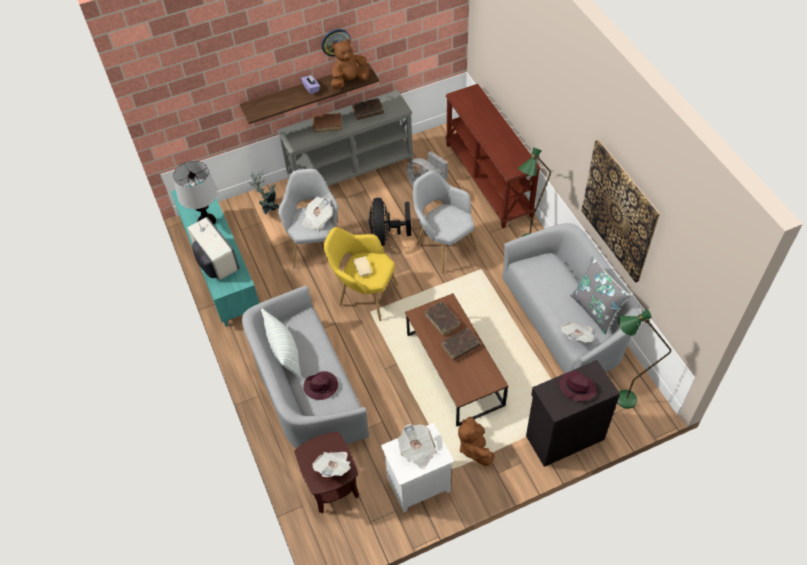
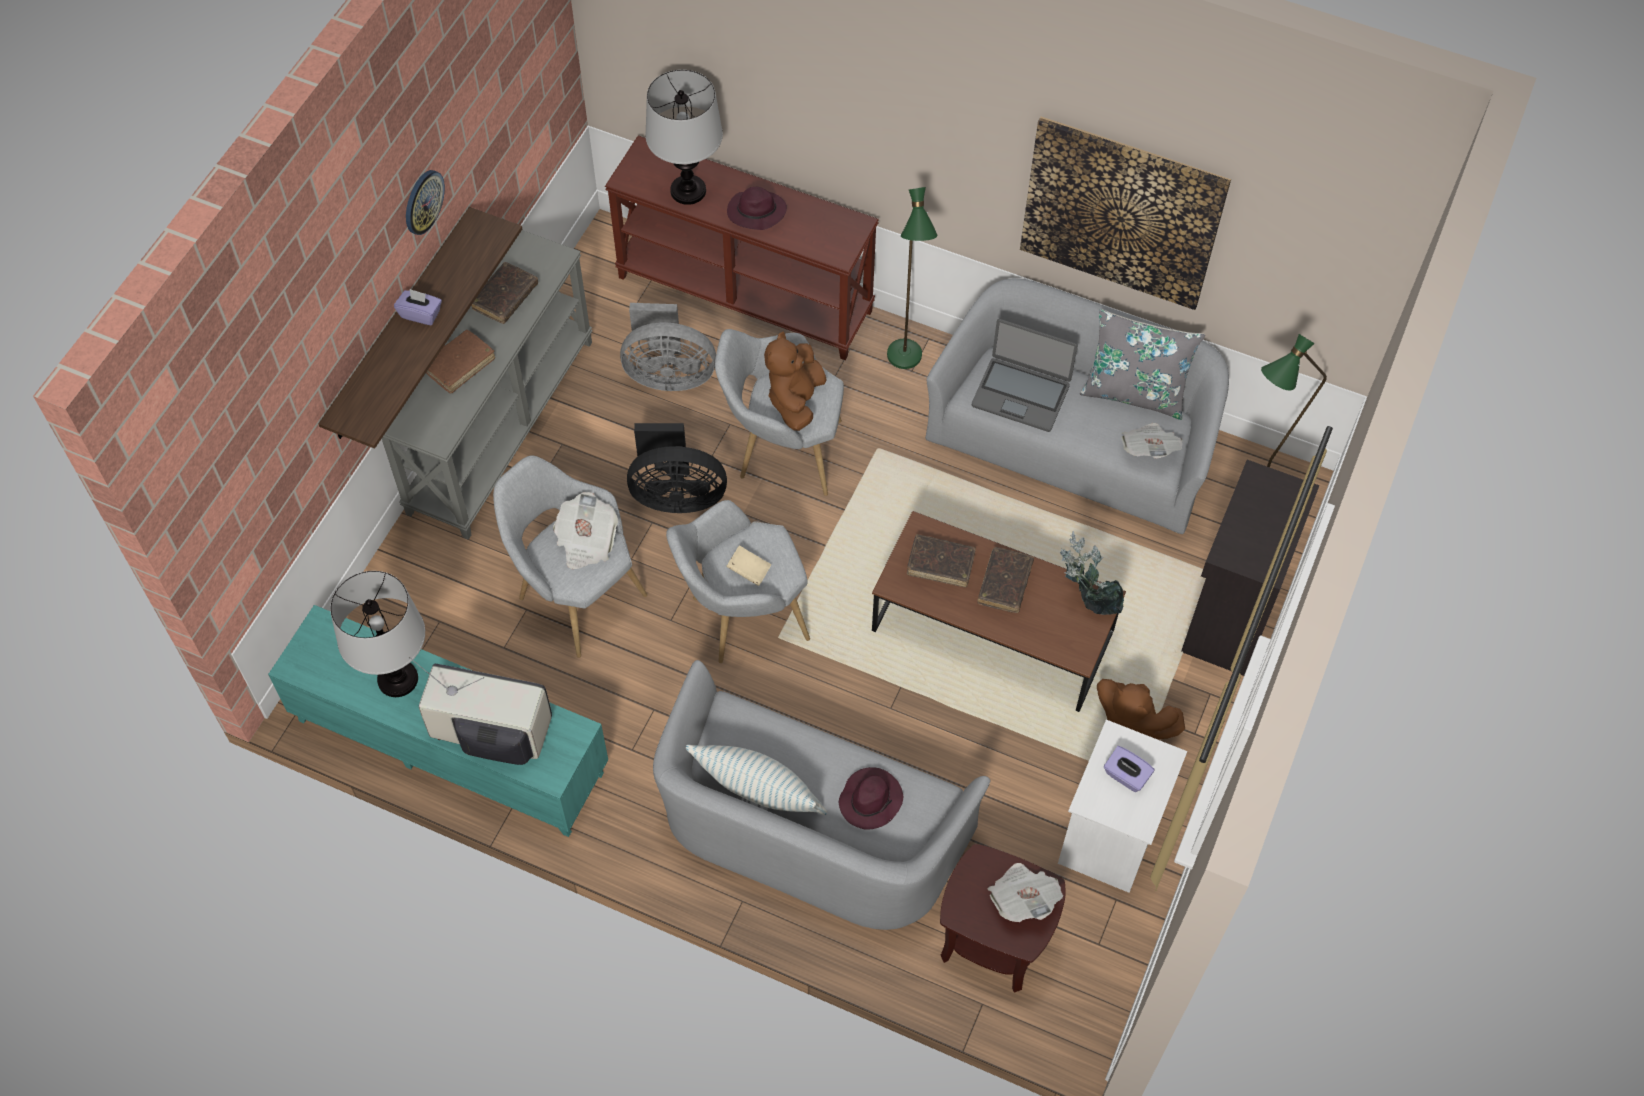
camera: 45 degrees left, 5 degrees up
potted plant [248,170,279,214] -> potted plant moved to [1060,531,1124,615]
yellow armchair [324,227,398,321] -> grey armchair [666,500,810,663]
brown plush toy [331,39,369,89] -> brown plush toy moved to [764,331,827,431]
black fan [369,198,411,246] -> black fan turned 45 degrees counterclockwise [627,423,727,513]
newspaper [398,424,437,469] -> purple tissue box [1104,746,1154,792]
purple hat [559,371,596,401] -> purple hat moved to [727,187,787,230]
none -> table lamp [645,70,723,205]
none -> laptop [972,319,1078,432]

